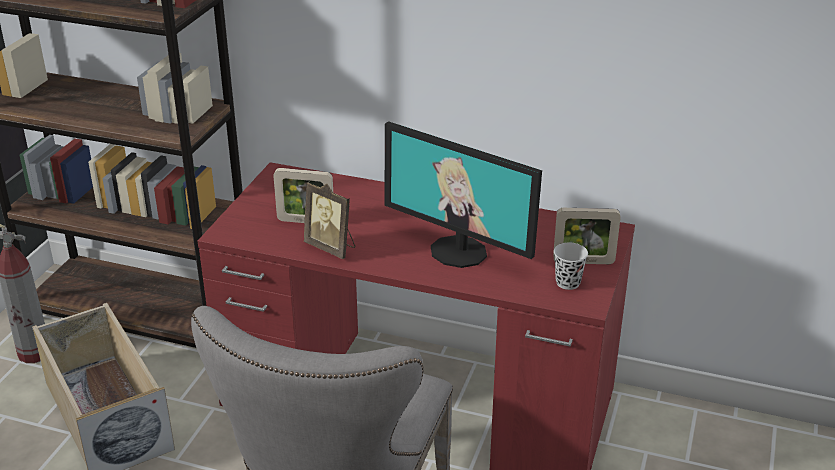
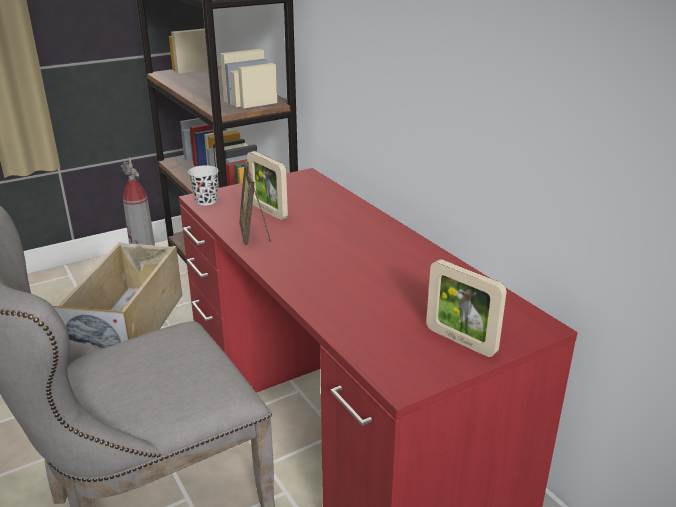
camera: 40 degrees right, 5 degrees down
monitor [385,121,542,268] -> none
black cup [554,243,588,290] -> black cup moved to [188,165,219,206]

